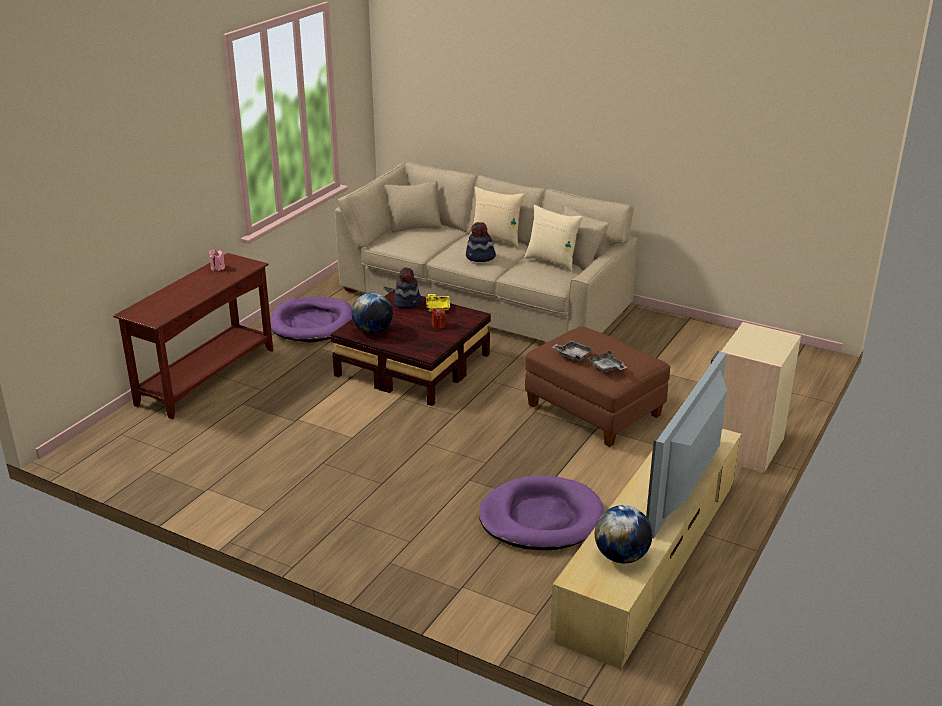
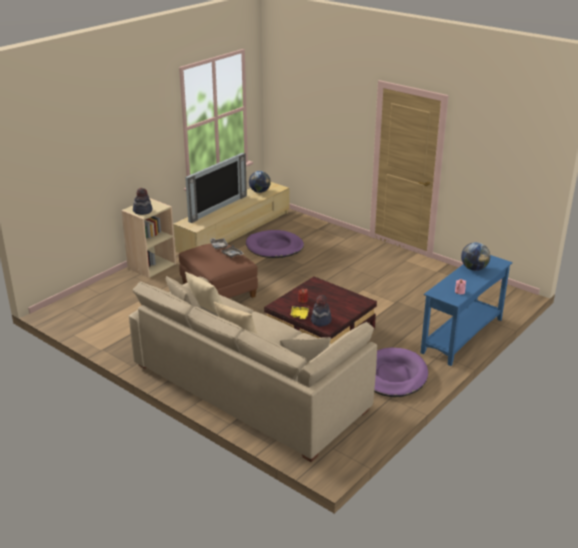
camera: 170 degrees left, 0 degrees up
brown console table [113,253,273,419] -> blue console table [421,255,512,366]
globe [352,293,393,334] -> globe moved to [461,242,490,271]
hat [466,222,496,262] -> hat moved to [133,188,152,215]

